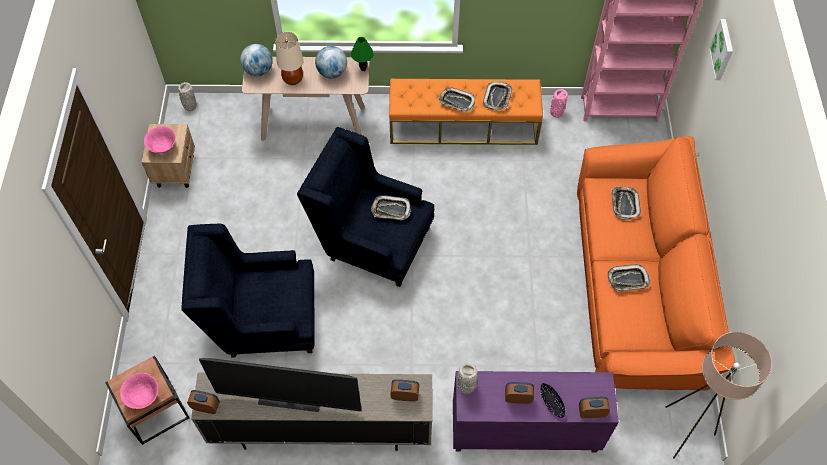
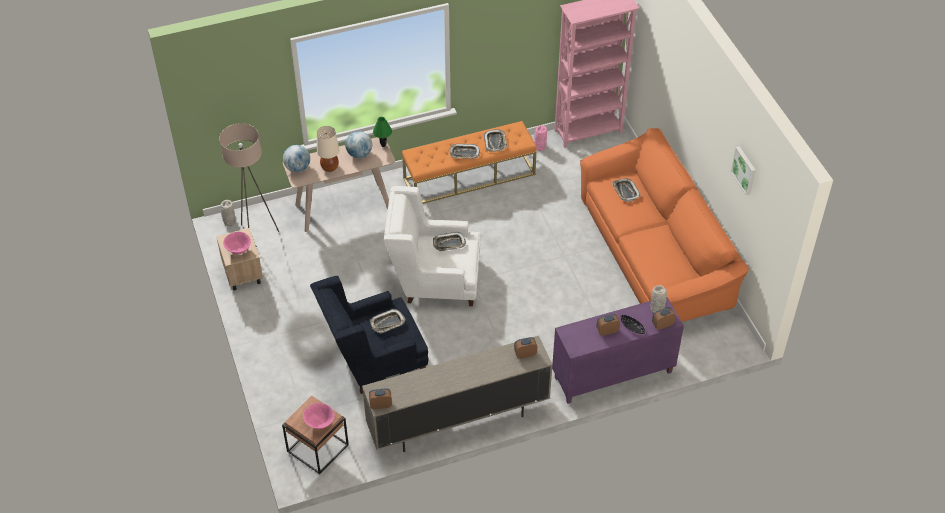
camera: 20 degrees left, 10 degrees down
television [199,358,362,412] -> none
blue armchair [297,127,434,287] -> white armchair [384,186,480,306]
grey vase [458,363,478,394] -> grey vase moved to [650,285,667,313]
tray [608,264,650,292] -> tray moved to [370,309,405,334]
beige floor lamp [666,332,772,459] -> beige floor lamp moved to [219,123,279,232]
picture [709,19,733,80] -> picture moved to [731,146,756,196]

